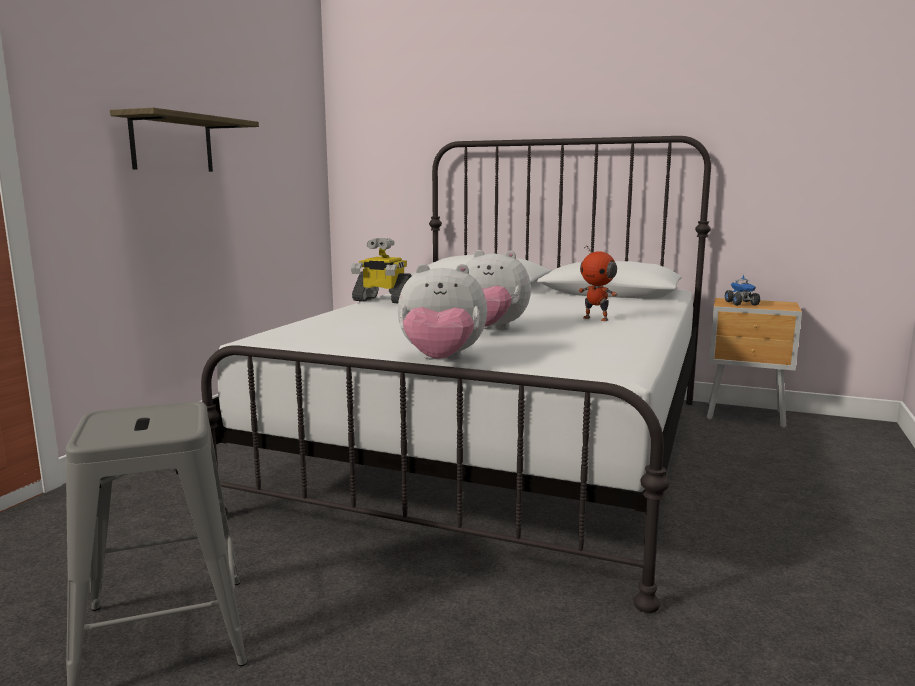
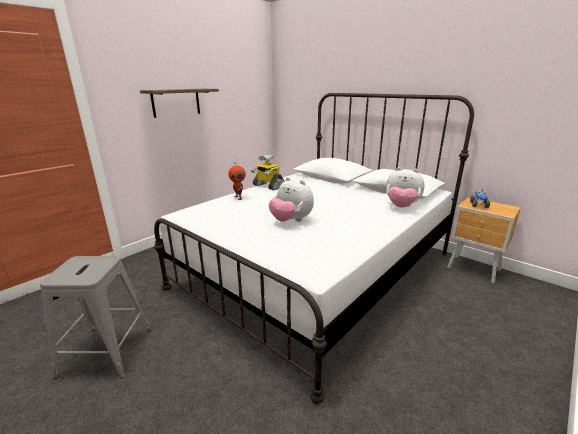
camera: 20 degrees right, 10 degrees up
plush toy [398,264,487,360] -> plush toy moved to [386,167,424,208]
toy robot [578,245,618,321] -> toy robot moved to [229,162,246,200]

